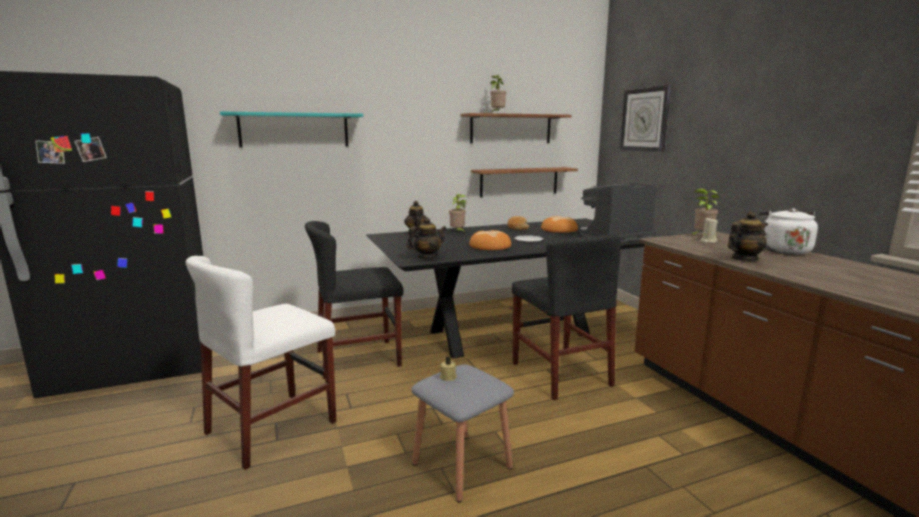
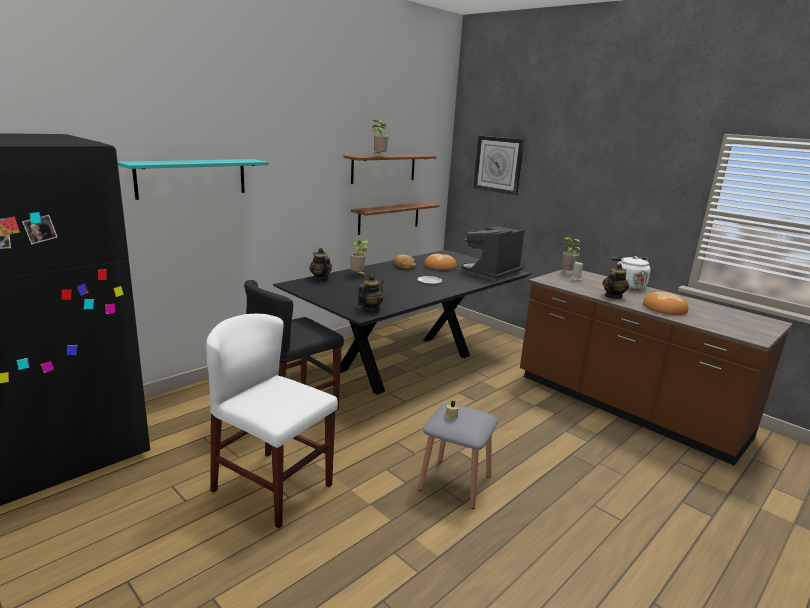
camera: 25 degrees left, 5 degrees up
white chair [186,256,336,470] -> white chair turned 105 degrees clockwise [206,314,338,529]
bread [469,230,511,250] -> bread moved to [643,291,688,315]
black chair [512,234,621,400] -> none

